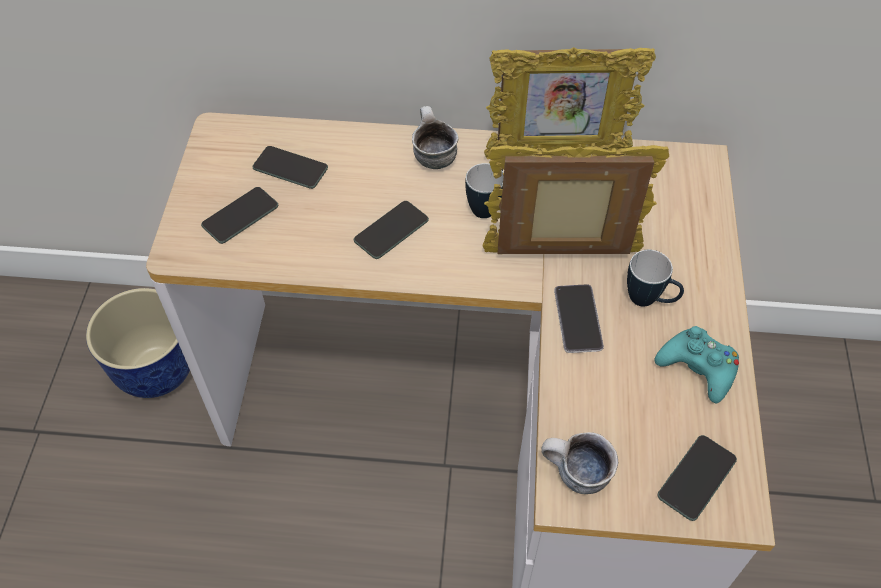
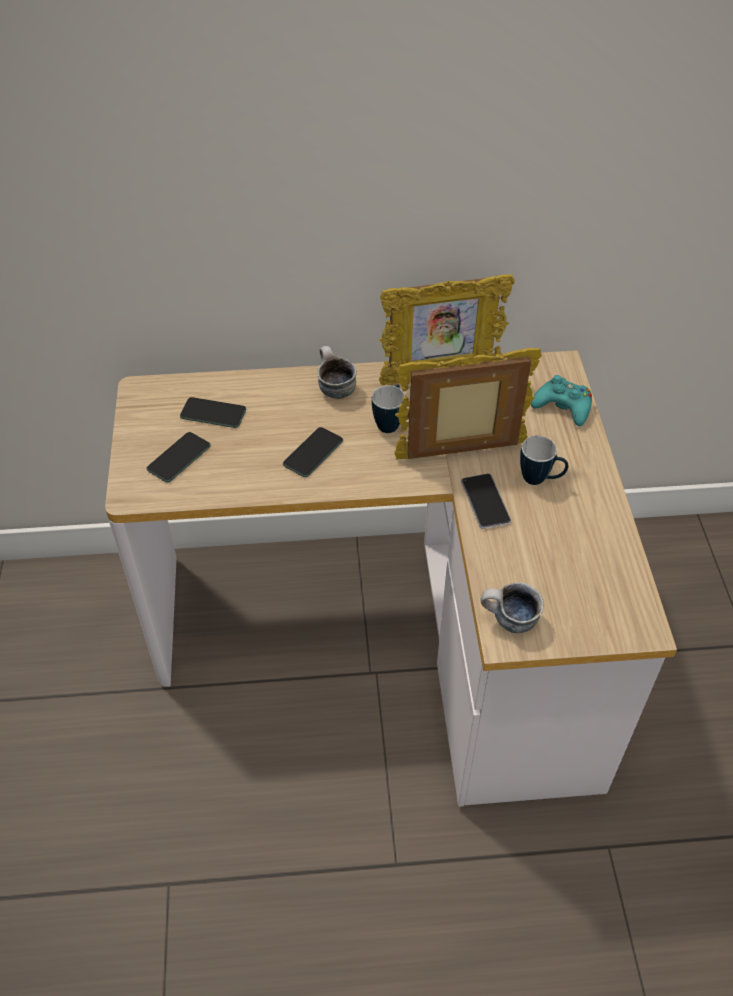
camera: 10 degrees left, 5 degrees down
planter [86,288,190,398] -> none
turquoise game controller [654,326,739,403] -> turquoise game controller moved to [531,375,592,426]
phone [658,435,737,521] -> none

